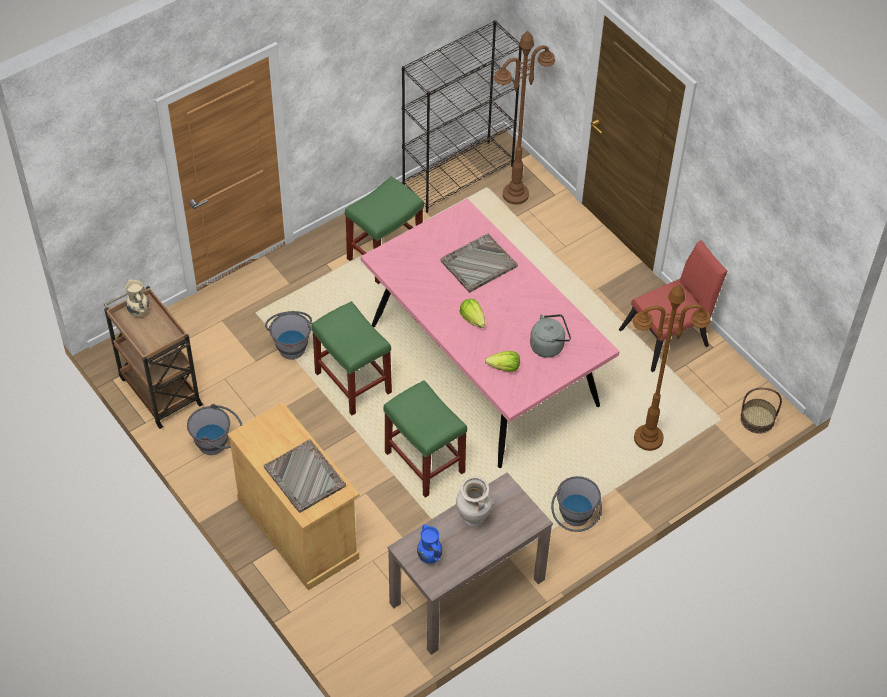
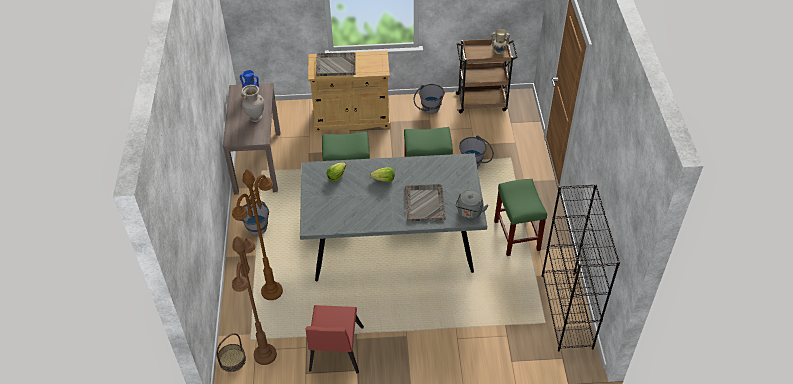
camera: 125 degrees right, 5 degrees down
pink dining table [361,198,620,468] -> grey dining table [300,153,487,281]
brown floor lamp [494,31,555,205] -> brown floor lamp moved to [232,236,277,365]
grey kettle [530,314,571,358] -> grey kettle moved to [456,190,488,219]

